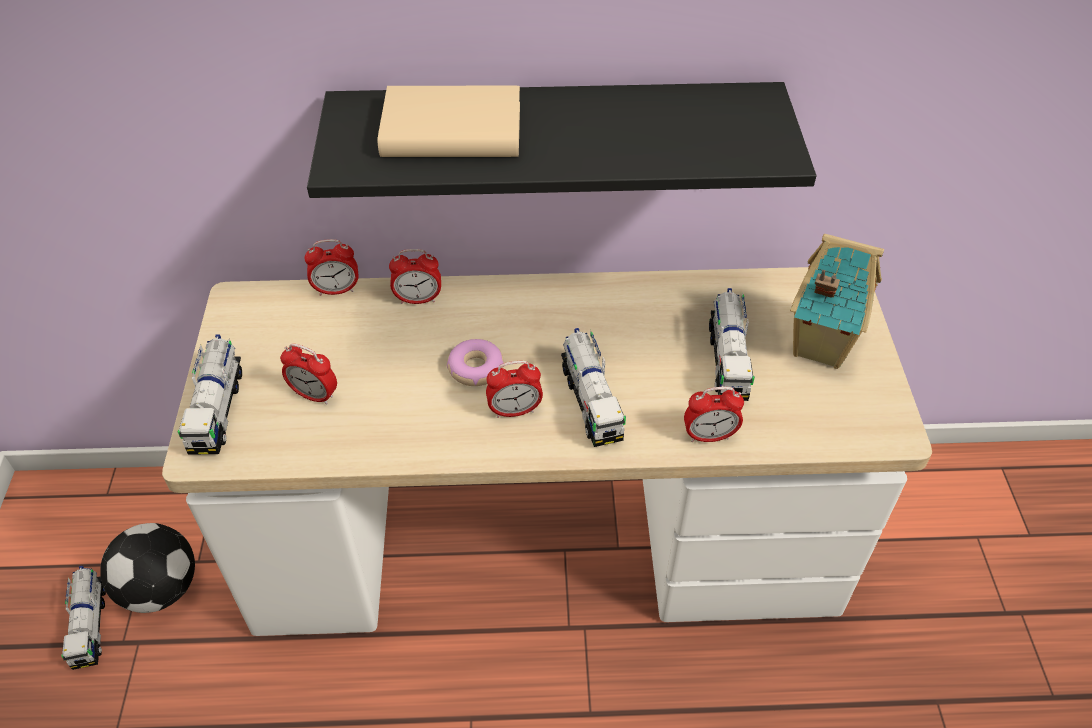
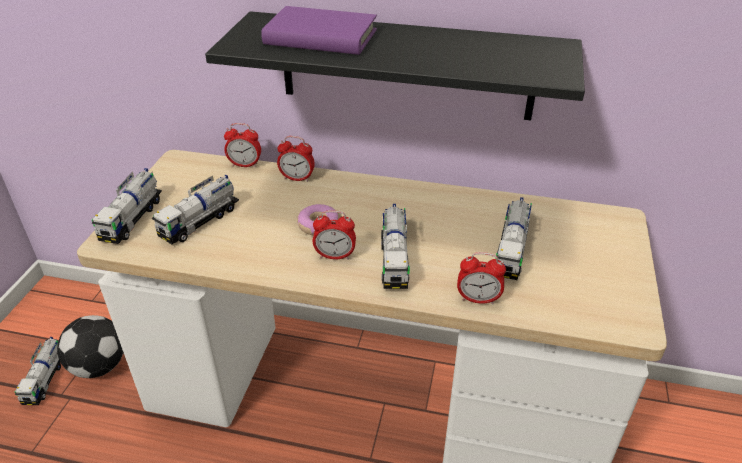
camera: 15 degrees right, 10 degrees down
alarm clock [280,344,337,405] -> toy truck [152,175,239,244]
beige book [377,86,520,157] -> purple book [261,6,377,55]
toy house [790,234,884,369] -> none

